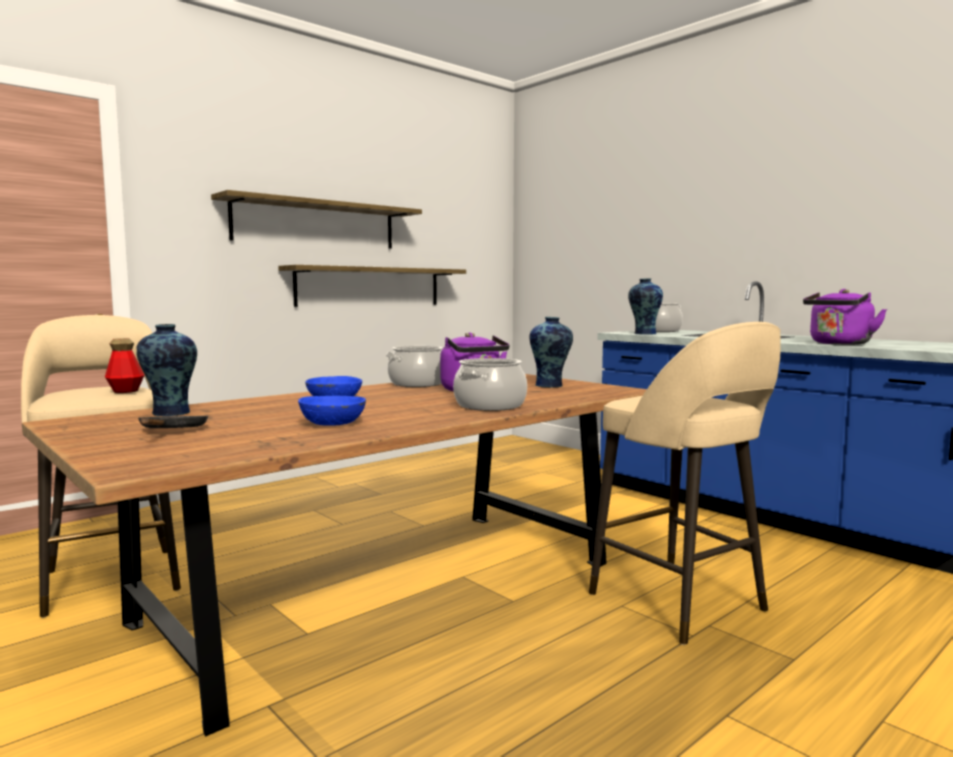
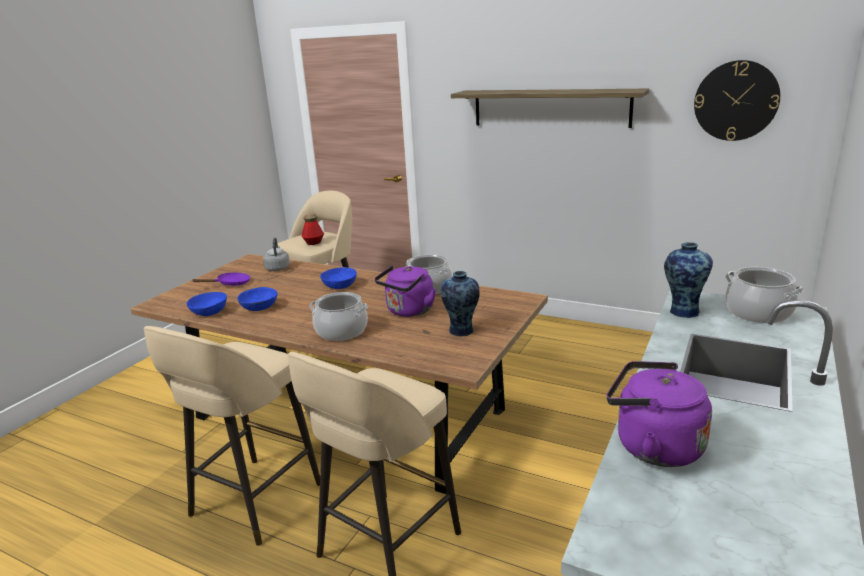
camera: 70 degrees right, 15 degrees up
vase [136,324,197,416] -> grey kettle [263,238,290,271]
black frying pan [138,416,208,428] -> purple frying pan [192,272,250,286]
shelf [278,265,466,307] -> none
none -> beige stool [143,326,320,546]
none -> blue bowl [186,292,227,316]
none -> wall clock [694,60,780,141]

